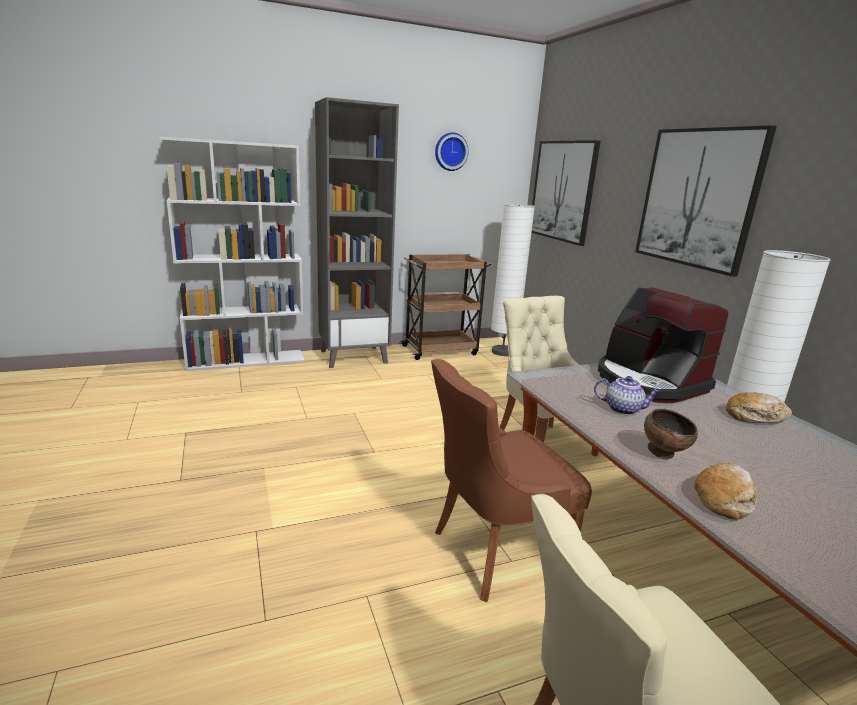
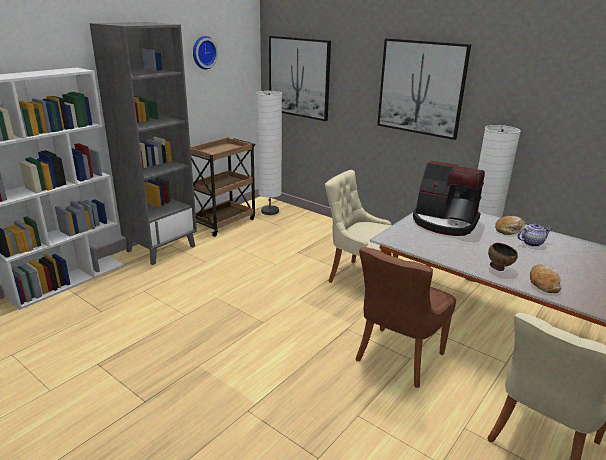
camera: 30 degrees left, 5 degrees up
teapot [594,376,660,415] -> teapot moved to [518,223,552,247]

